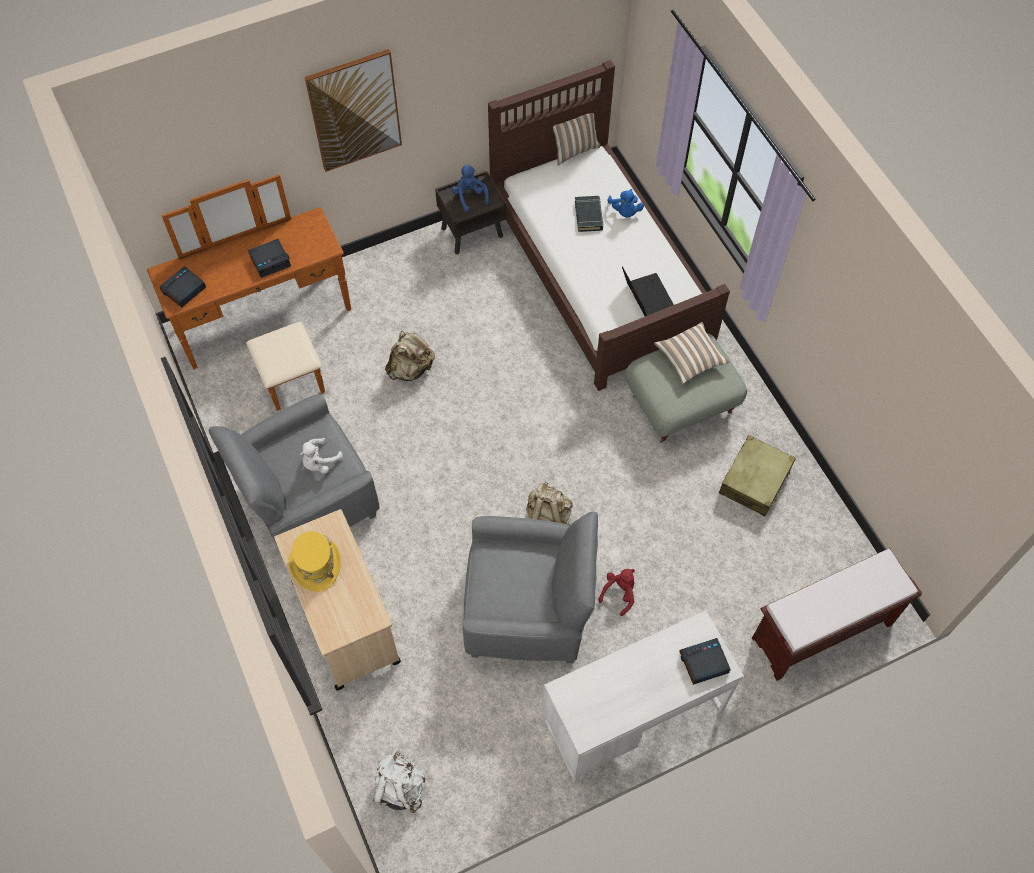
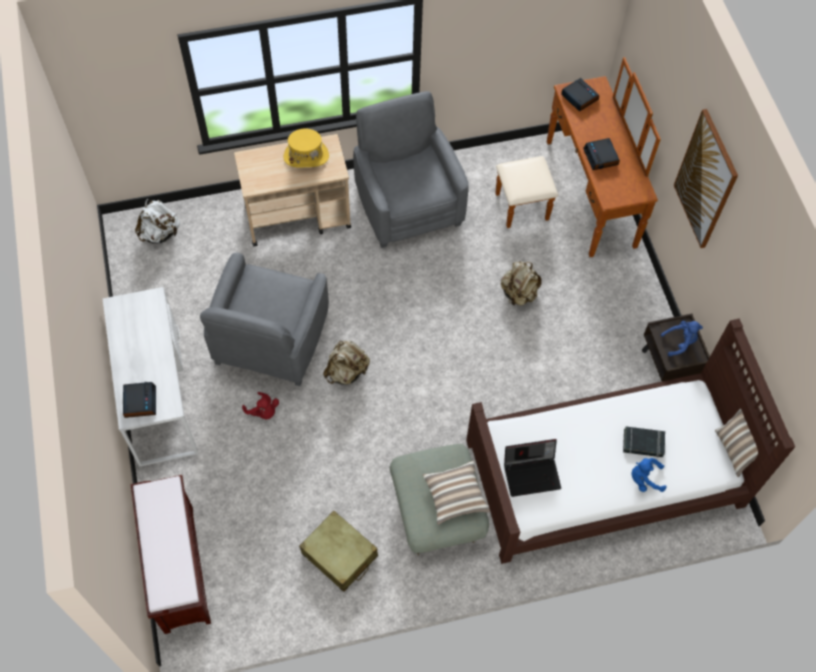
camera: 100 degrees right, 0 degrees up
white plush toy [300,438,343,474] -> none

